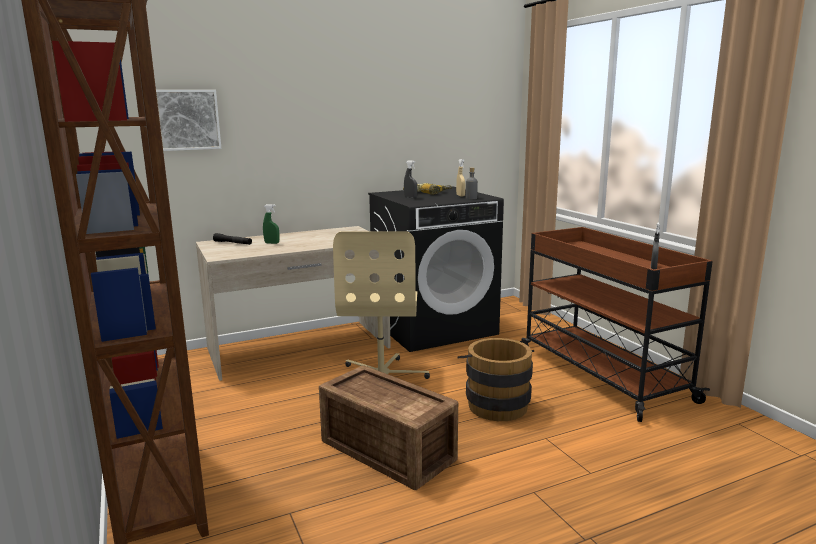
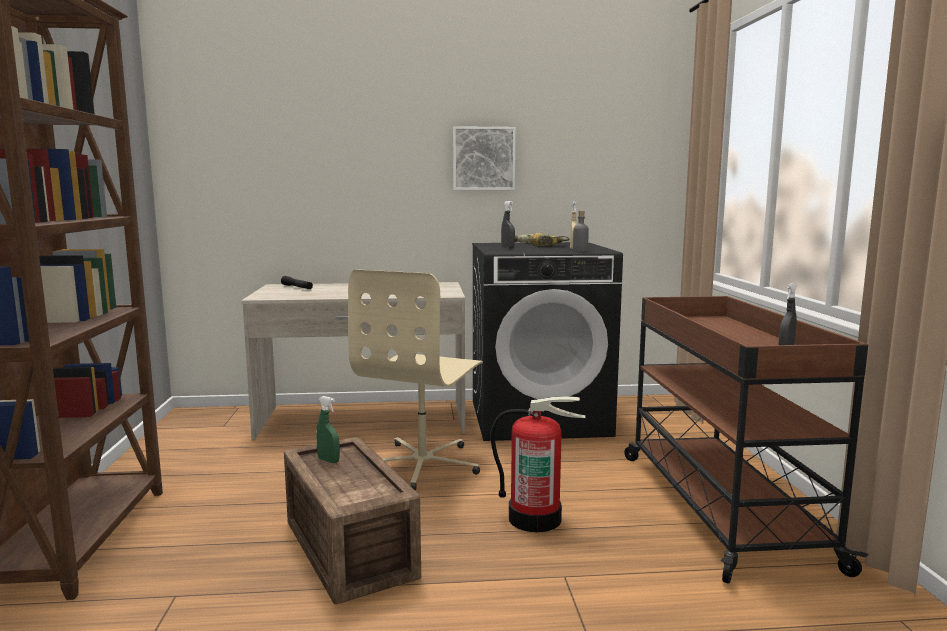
camera: 20 degrees right, 5 degrees down
picture [156,90,221,151] -> picture moved to [453,126,516,190]
green spray bottle [263,204,279,244] -> green spray bottle moved to [316,396,340,463]
brown bucket [458,338,534,421] -> fire extinguisher [490,396,586,533]

